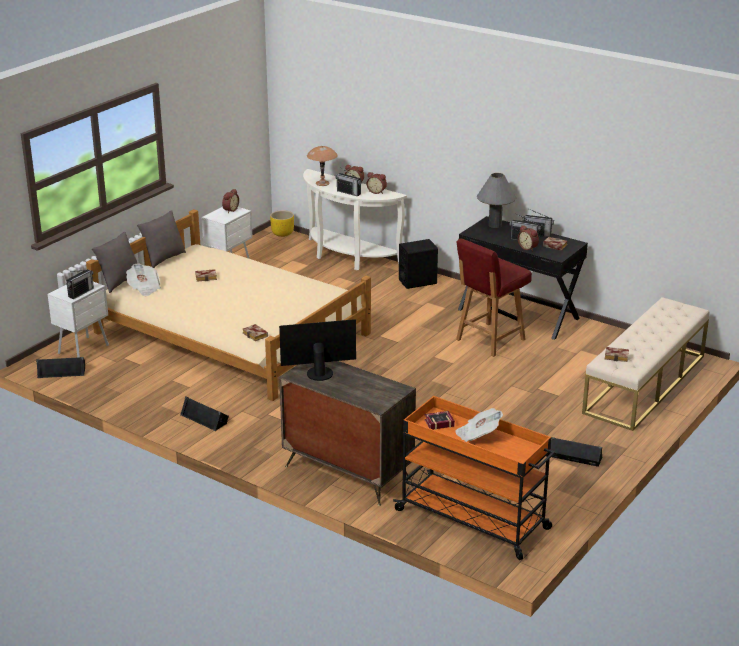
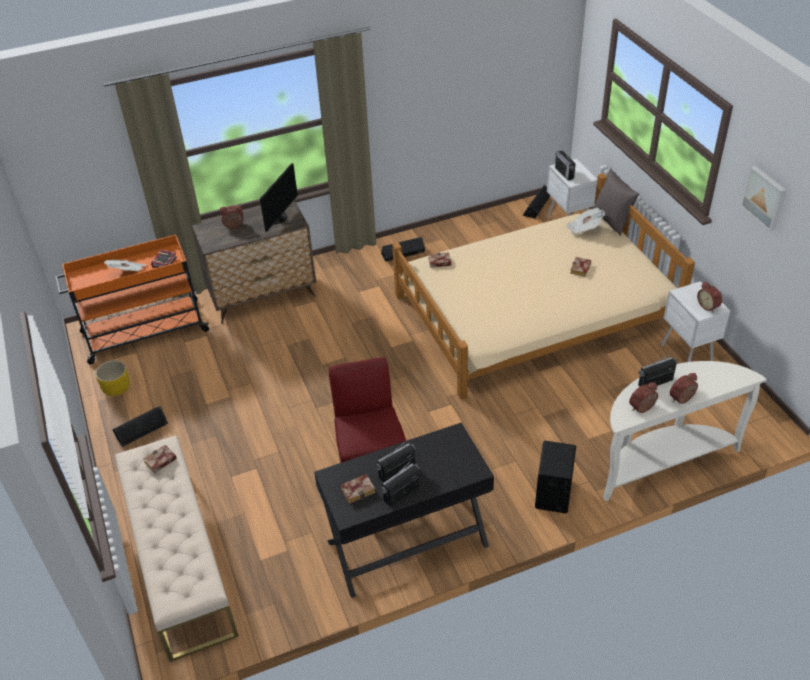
camera: 125 degrees right, 15 degrees up
grey pillow [137,210,186,268] -> none
yellow planter [270,210,294,237] -> yellow planter moved to [95,360,130,396]
brown table lamp [307,146,338,186] -> none
grey table lamp [477,173,516,228] -> none
alarm clock [518,225,539,251] -> alarm clock moved to [220,205,243,229]
none -> picture [741,165,786,231]

